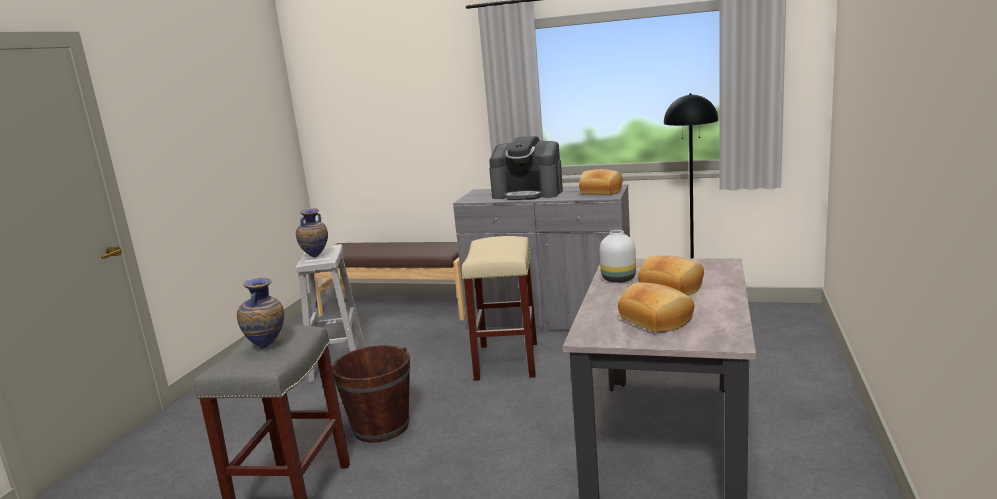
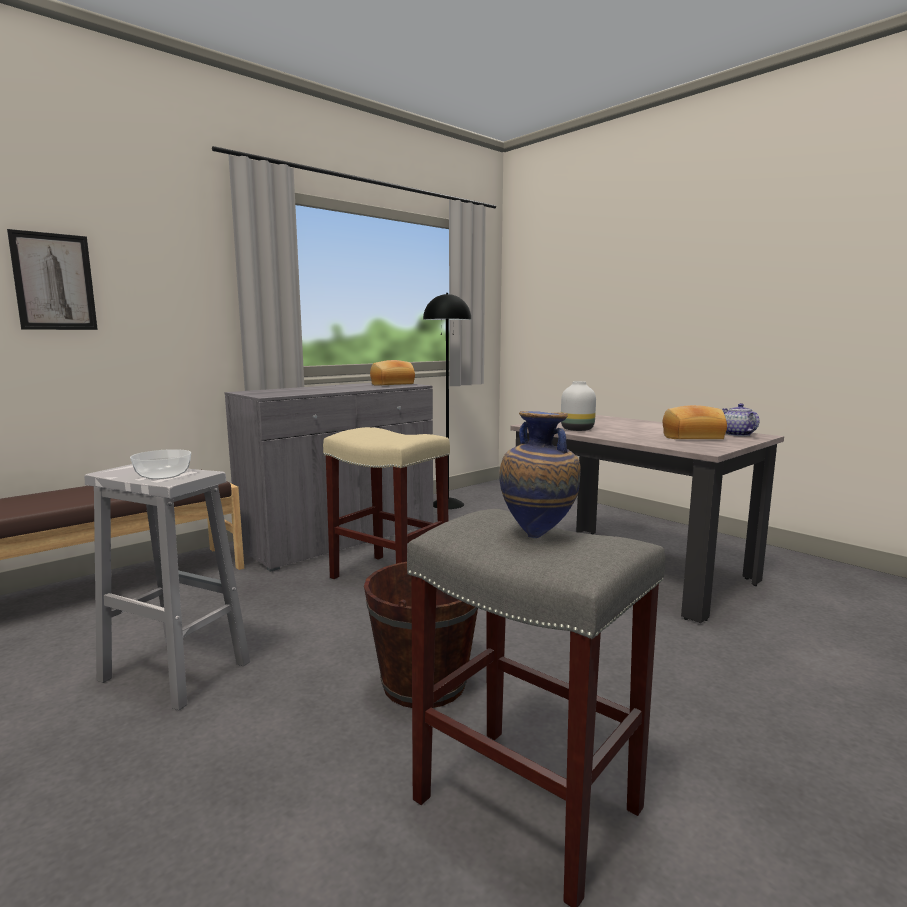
camera: 60 degrees left, 5 degrees down
vase [296,208,328,258] -> bowl [130,449,191,480]
coffee machine [489,136,563,200] -> none
bread [638,255,704,296] -> none
none -> picture [7,229,98,330]
none -> teapot [722,403,760,436]

